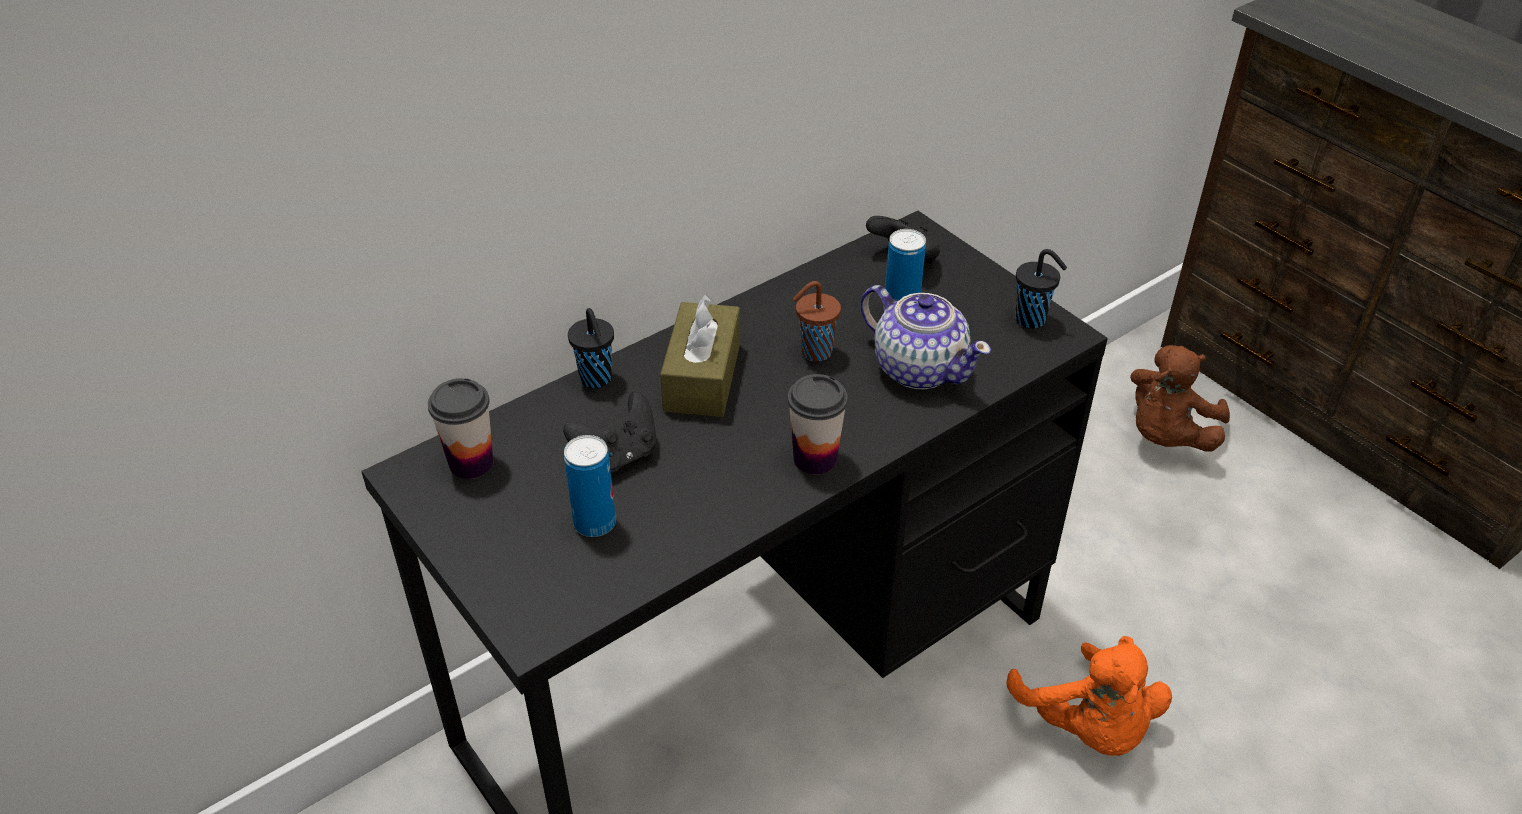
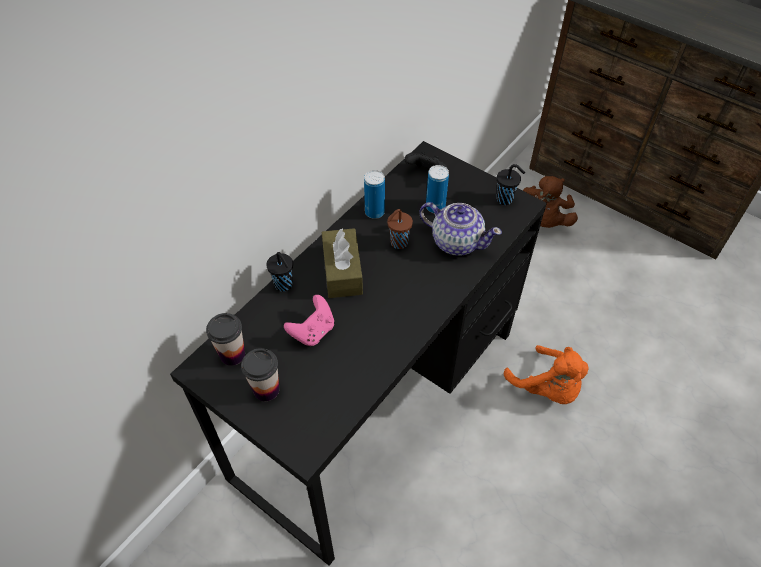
camera: 15 degrees left, 10 degrees up
black game controller [563,391,656,473] -> pink game controller [284,295,334,346]
can [564,435,616,537] -> can moved to [364,170,385,219]
cup [787,374,848,475] -> cup moved to [241,348,279,401]

